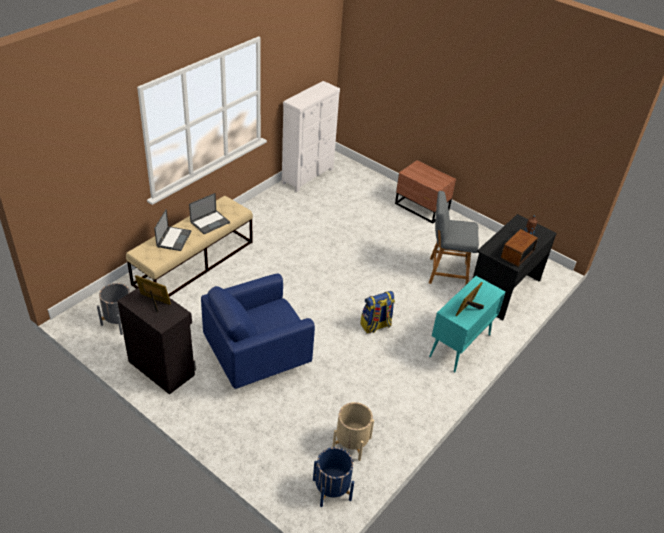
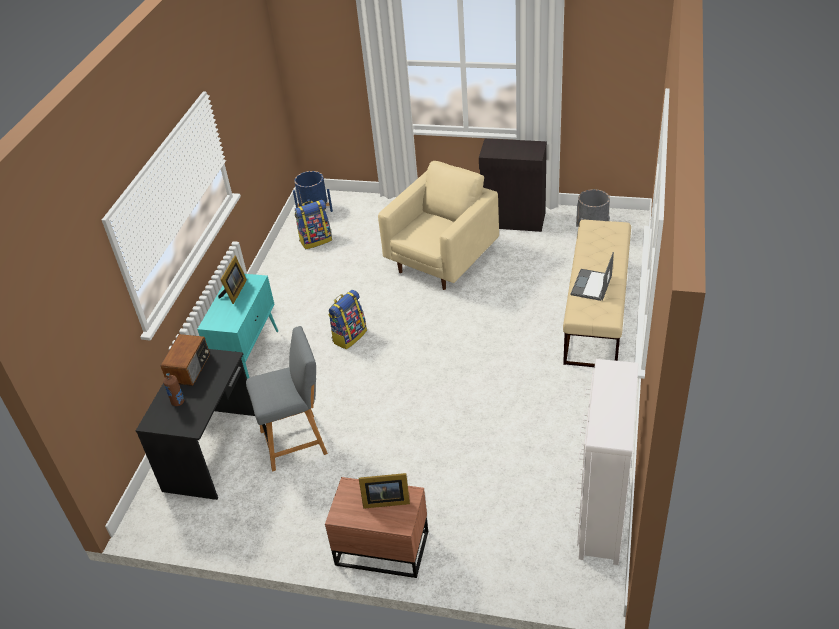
camera: 160 degrees right, 0 degrees up
picture frame [135,275,171,313] -> picture frame moved to [359,473,410,509]
laptop [154,209,192,251] -> none
blue armchair [201,273,315,389] -> beige armchair [378,161,499,290]
beige planter [332,402,374,461] -> backpack [295,200,332,249]

